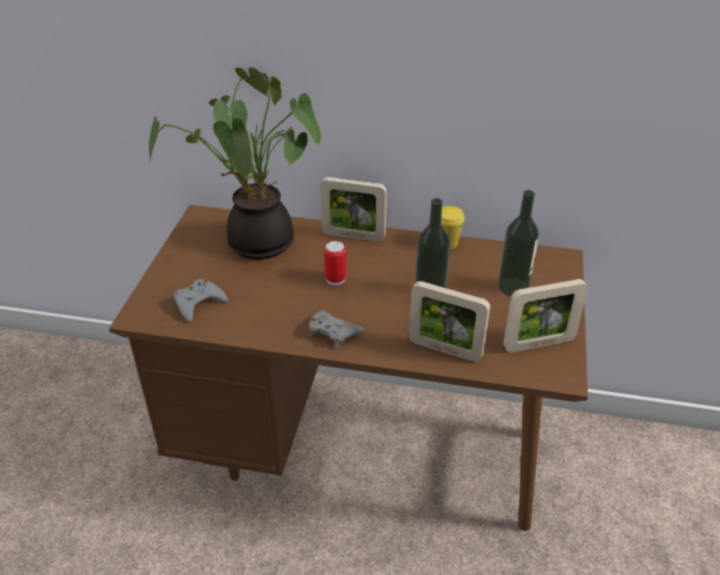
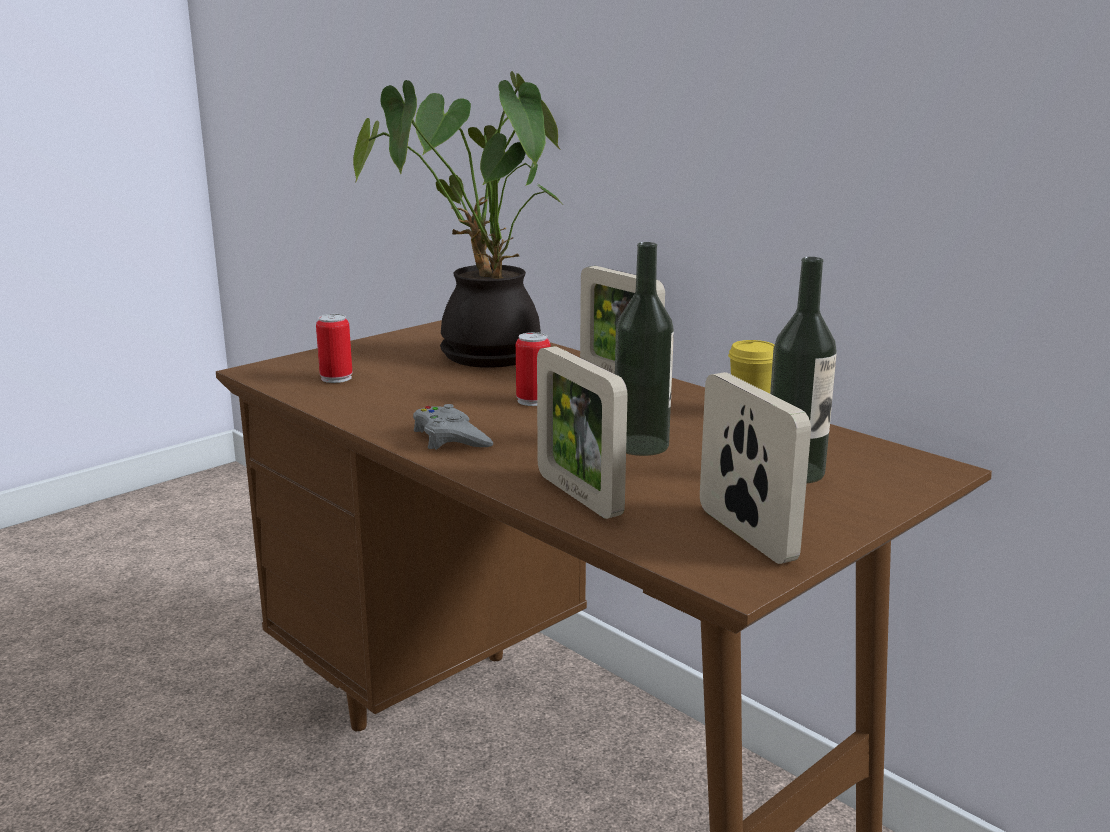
camera: 35 degrees right, 20 degrees down
grey game controller [173,279,228,322] -> can [316,314,352,383]
picture frame [503,279,588,353] -> picture frame turned 135 degrees counterclockwise [700,372,811,564]

